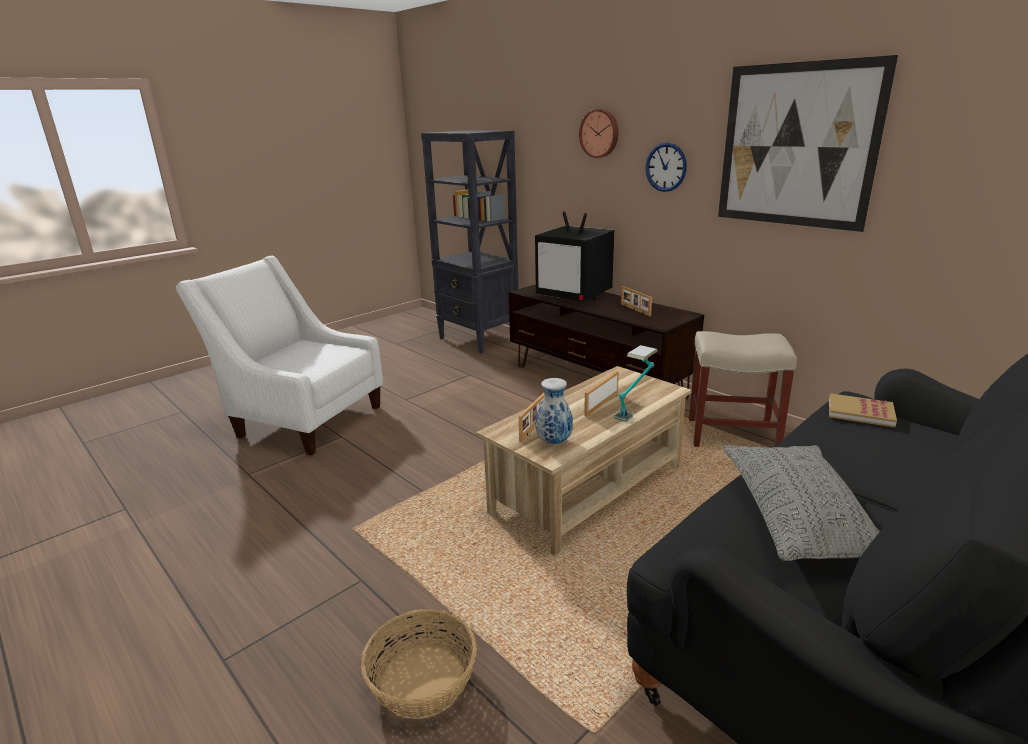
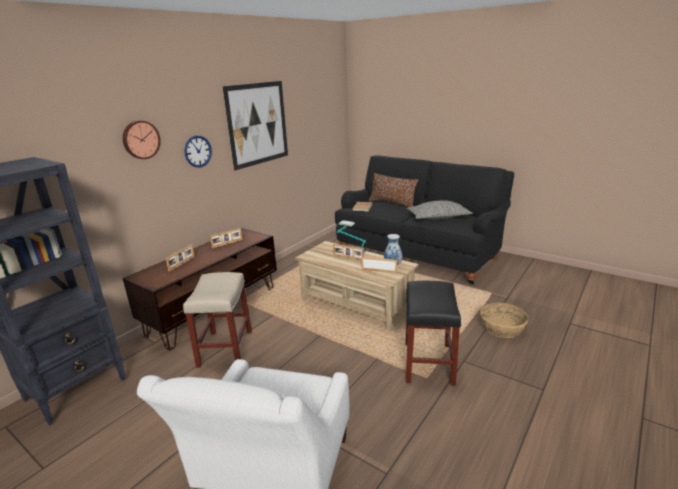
camera: 100 degrees left, 0 degrees up
television [535,211,614,302] -> picture frame [166,244,195,272]
beige stool [689,331,797,447] -> beige stool moved to [183,272,252,368]
none -> brown pillow [369,173,418,207]
none -> black stool [405,281,461,386]

